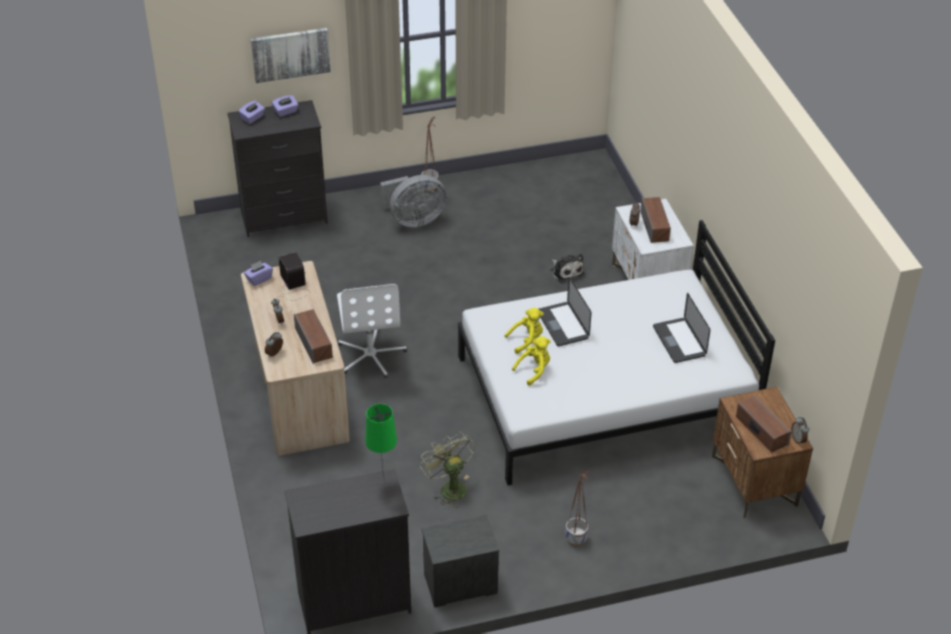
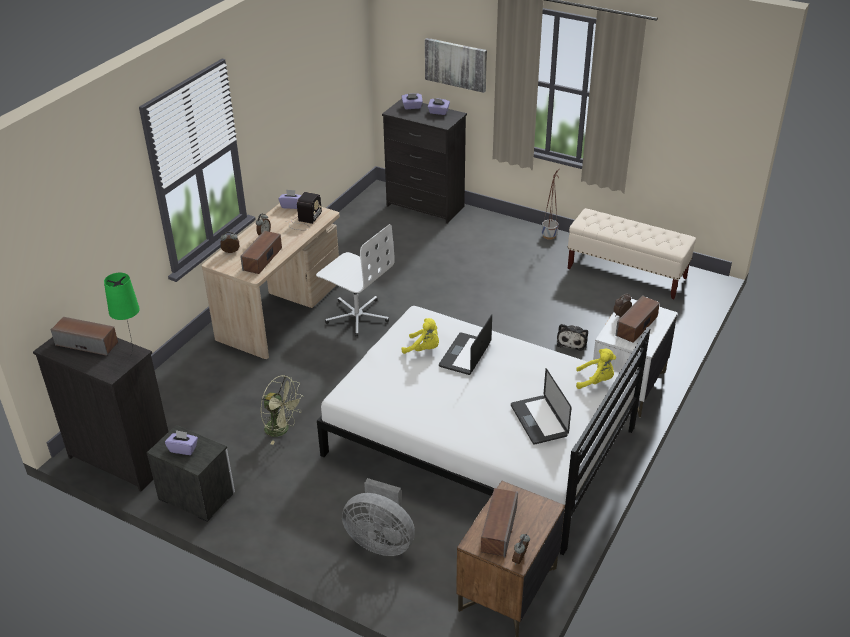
camera: 45 degrees right, 5 degrees down
white office chair [337,284,407,378] -> white office chair turned 90 degrees counterclockwise [316,224,395,336]
grey fan [380,175,447,227] -> grey fan moved to [342,478,415,556]
green fan [420,432,475,508] -> green fan turned 105 degrees clockwise [260,375,304,445]
yellow plush toy [512,336,551,386] -> yellow plush toy moved to [576,349,616,389]
planter [565,469,589,546] -> none
laptop [653,293,710,363] -> laptop turned 45 degrees counterclockwise [511,368,572,445]
none -> speaker [51,317,118,356]
none -> purple tissue box [165,430,198,455]
none -> beige bench [568,208,696,299]

